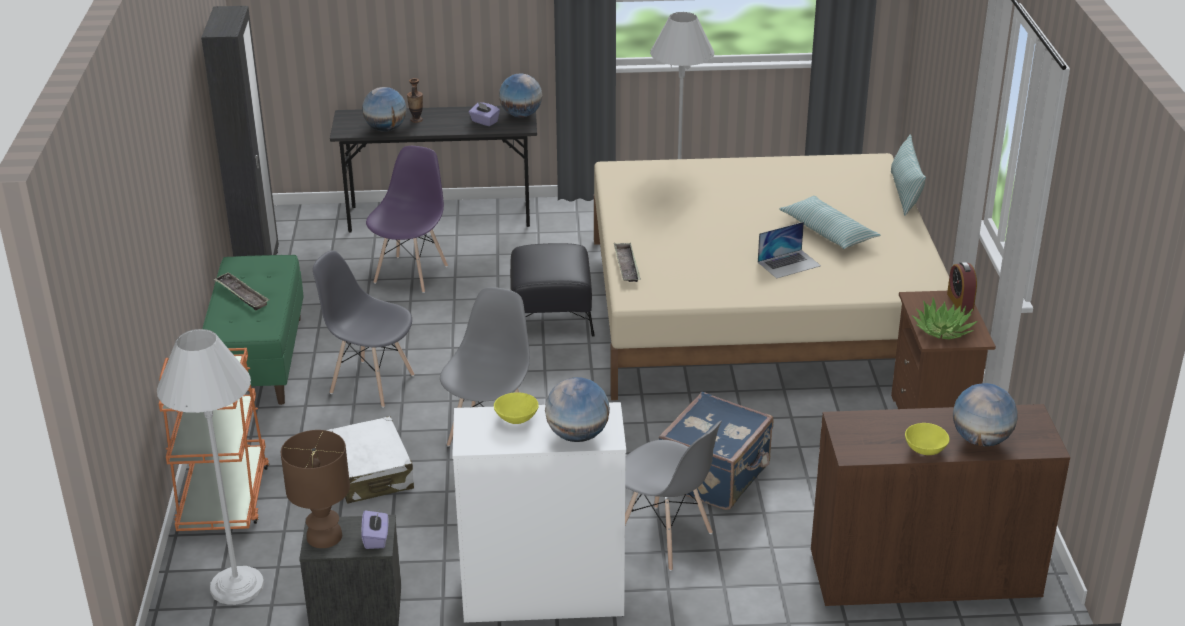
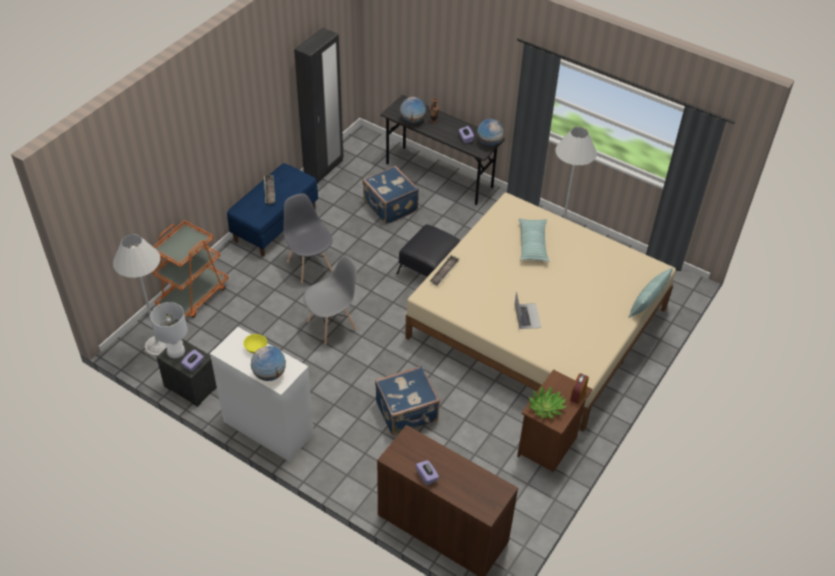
camera: 35 degrees right, 15 degrees up
green bench [202,255,304,405] -> blue bench [227,163,318,257]
brown table lamp [281,430,350,548] -> white table lamp [150,302,187,358]
white suitcase [326,416,414,504] -> none
purple chair [366,146,448,293] -> blue suitcase [362,165,419,224]
grey chair [625,421,722,571] -> none
laptop [758,222,821,279] -> laptop turned 105 degrees counterclockwise [515,291,541,329]
pillow [779,196,880,249] -> pillow moved to [519,218,549,262]
yellow bowl [905,423,950,455] -> purple tissue box [416,460,439,485]
globe [953,383,1018,446] -> none

